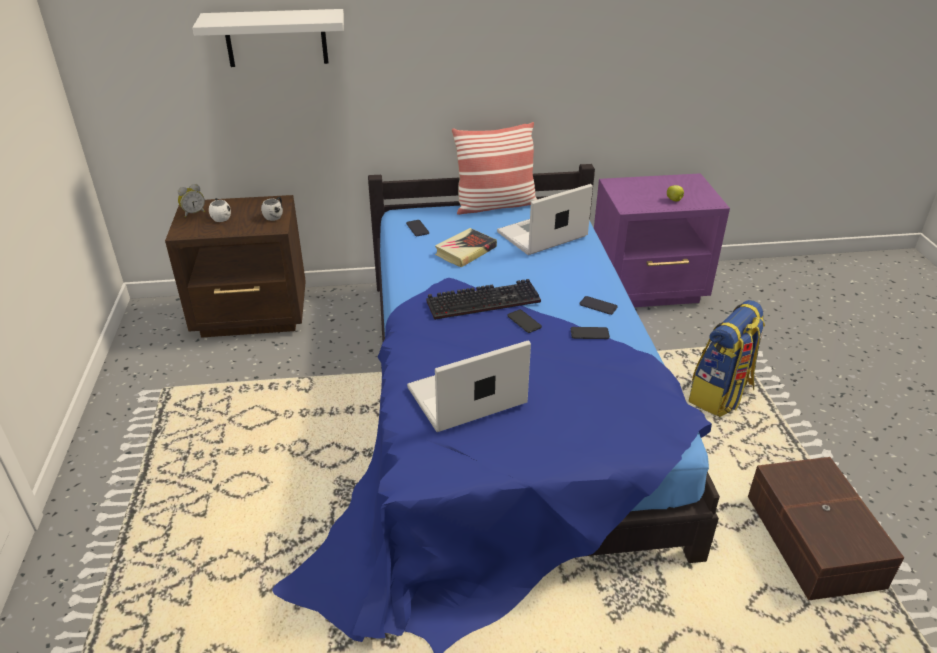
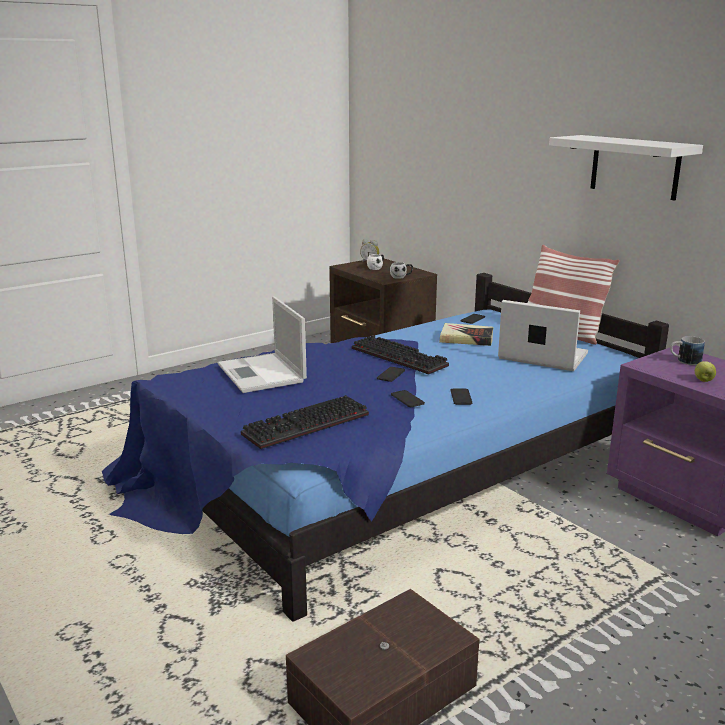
camera: 60 degrees right, 15 degrees down
white shelf [192,9,344,67] -> white shelf moved to [549,135,703,200]
laptop [407,340,531,432] -> laptop turned 150 degrees counterclockwise [218,297,307,393]
backpack [689,300,765,417] -> none
none -> keyboard [241,395,369,449]
none -> mug [670,336,705,365]

